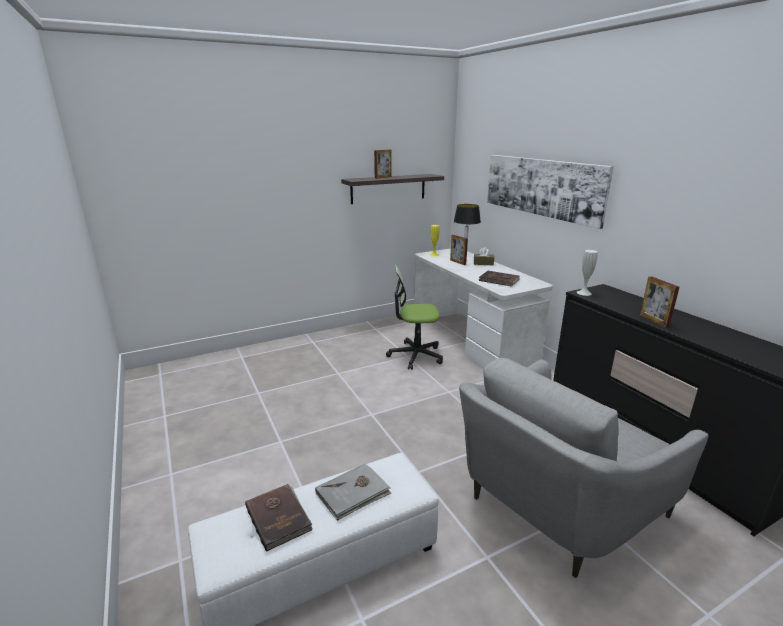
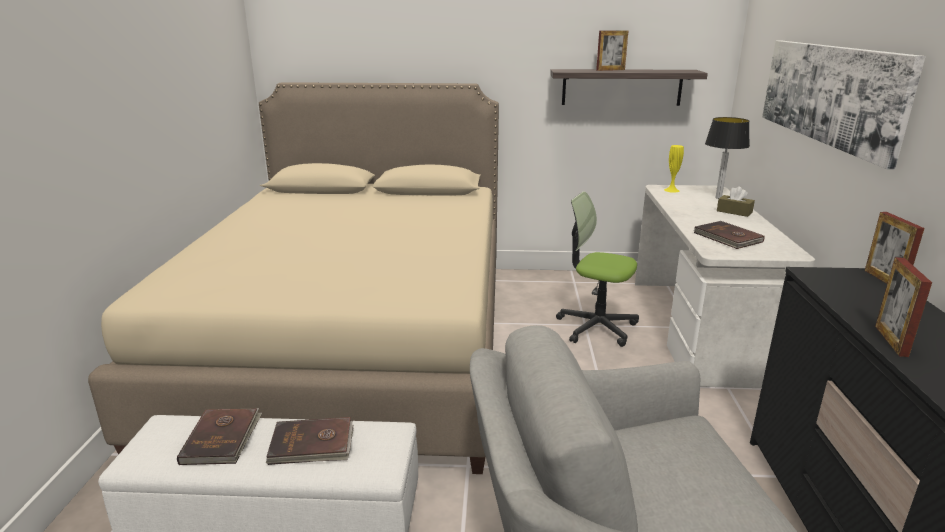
camera: 30 degrees right, 0 degrees up
grey book [315,464,391,521] -> brown book [266,417,354,465]
picture frame [450,235,468,265] -> picture frame moved to [865,212,924,284]
white vase [576,250,597,296] -> none
none -> beige bed [88,82,499,474]

